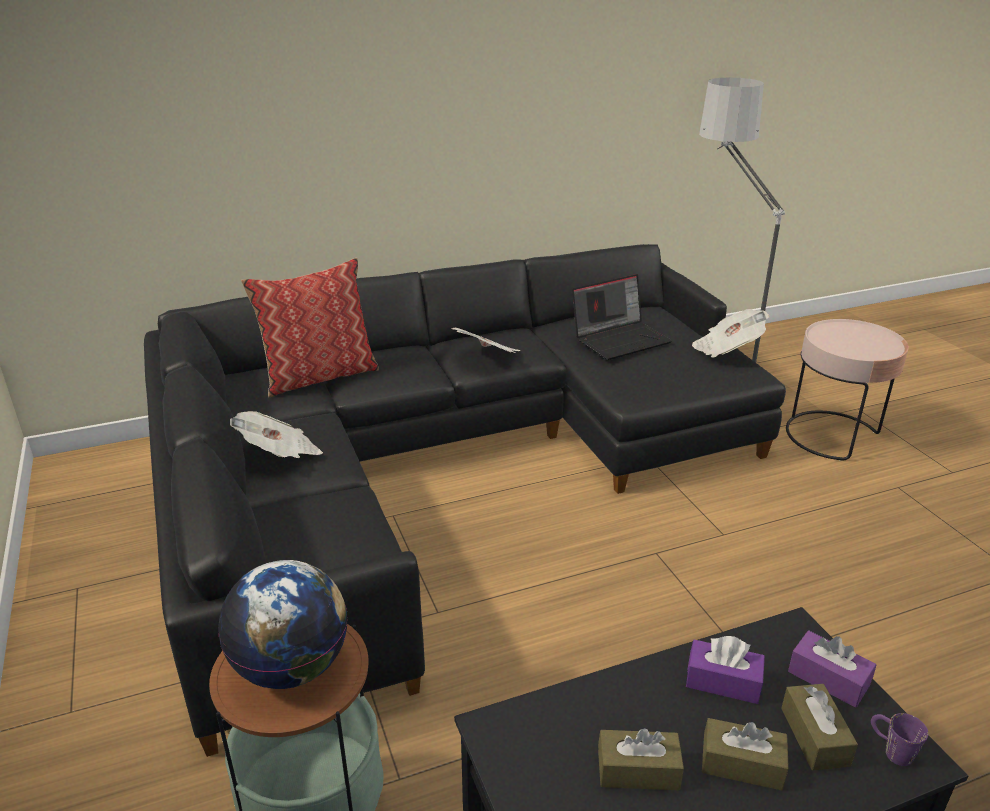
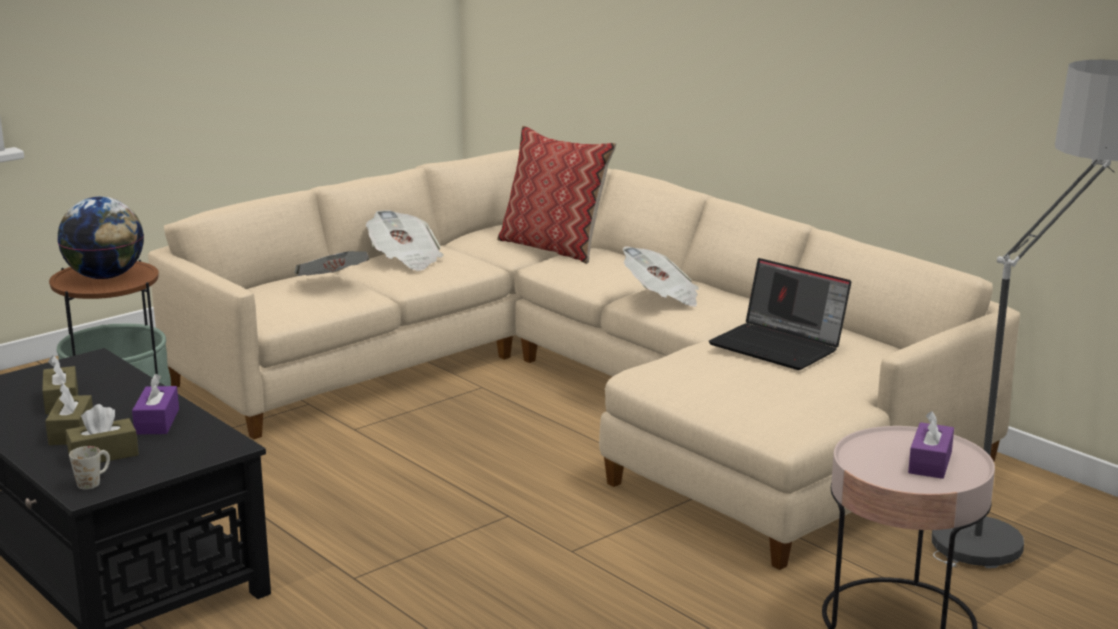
camera: 70 degrees right, 10 degrees down
black sofa [144,244,786,757] -> beige sofa [148,149,1020,570]
newspaper [692,309,770,358] -> newspaper moved to [295,251,369,276]
purple tissue box [788,630,876,708] -> purple tissue box moved to [908,411,954,479]
purple mug [871,713,928,766] -> white mug [69,446,110,490]

